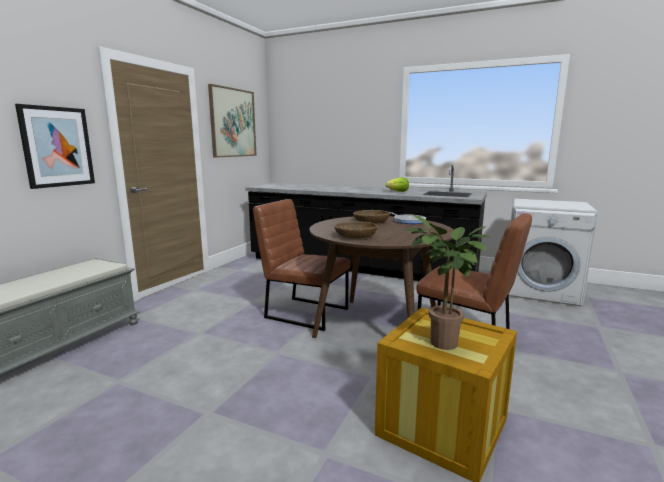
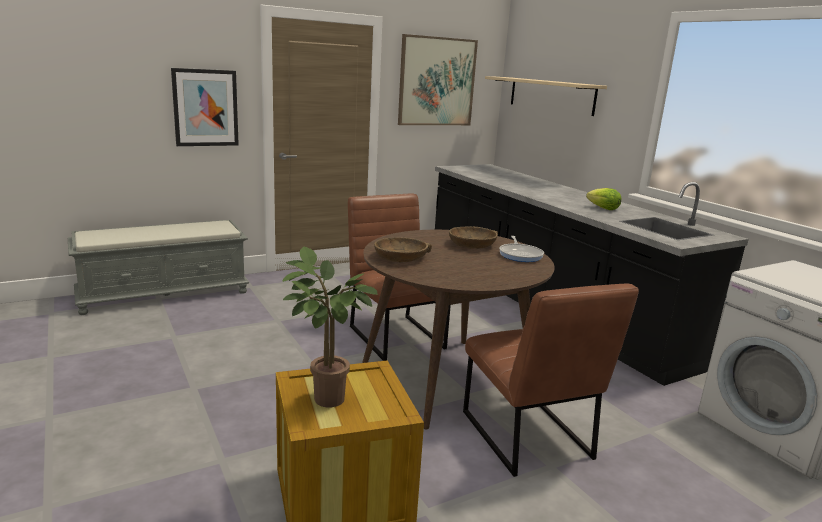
camera: 35 degrees right, 5 degrees up
none -> beige shelf [485,76,607,116]

